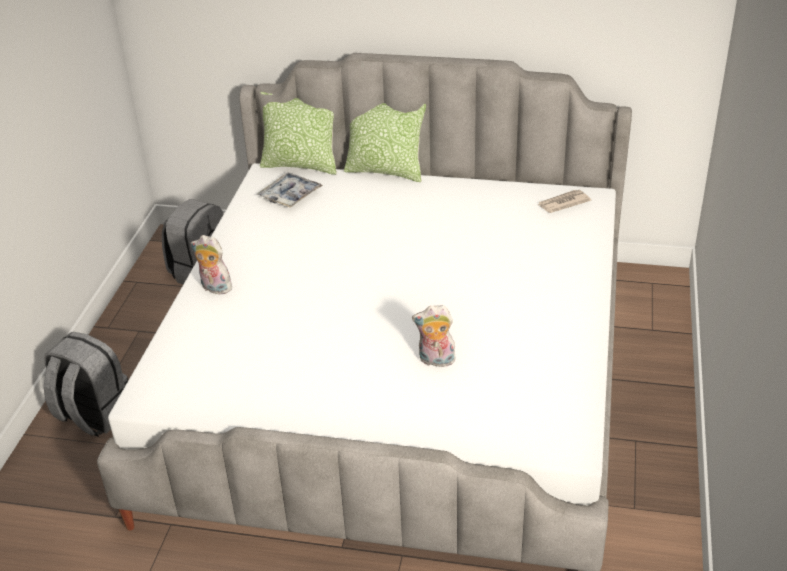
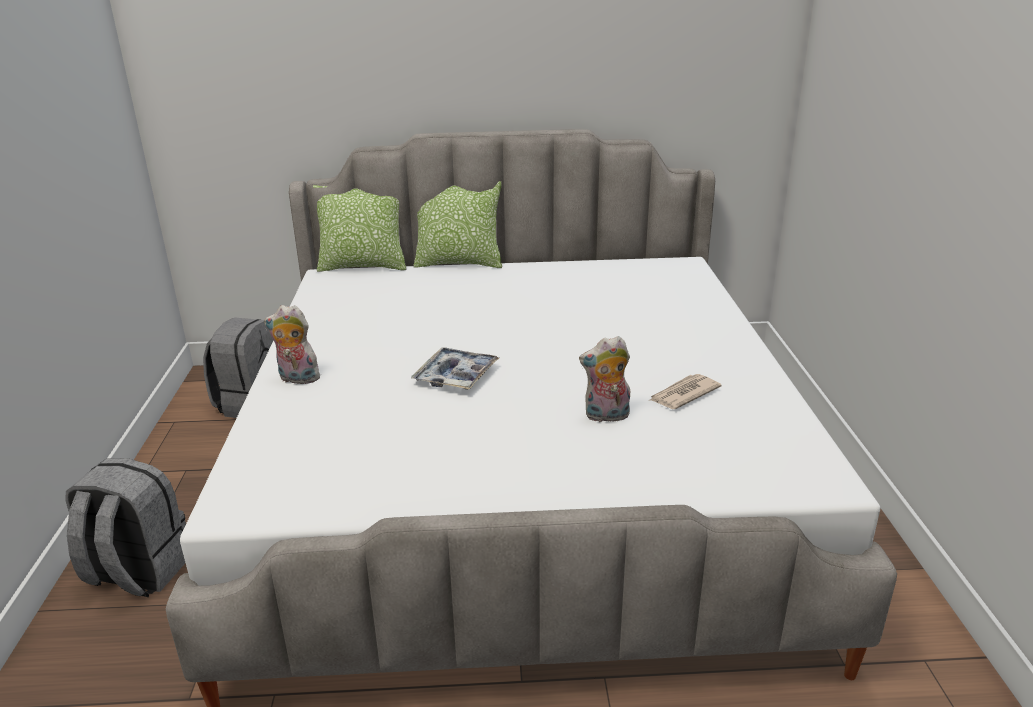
camera: 15 degrees left, 10 degrees down
tray [257,172,323,208] -> tray moved to [411,347,499,389]
newspaper [538,190,591,213] -> newspaper moved to [649,374,722,409]

